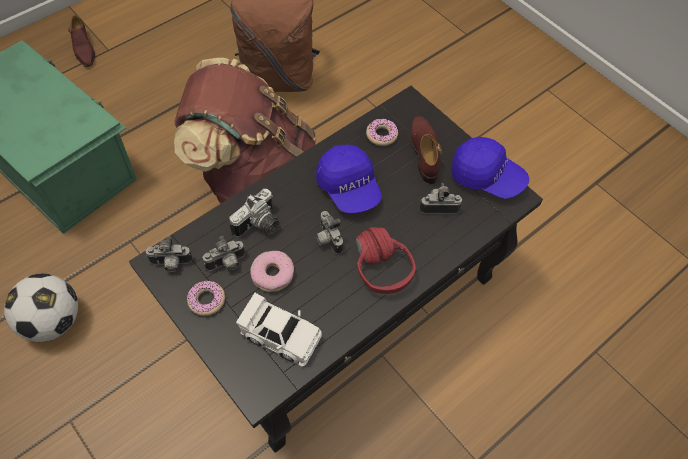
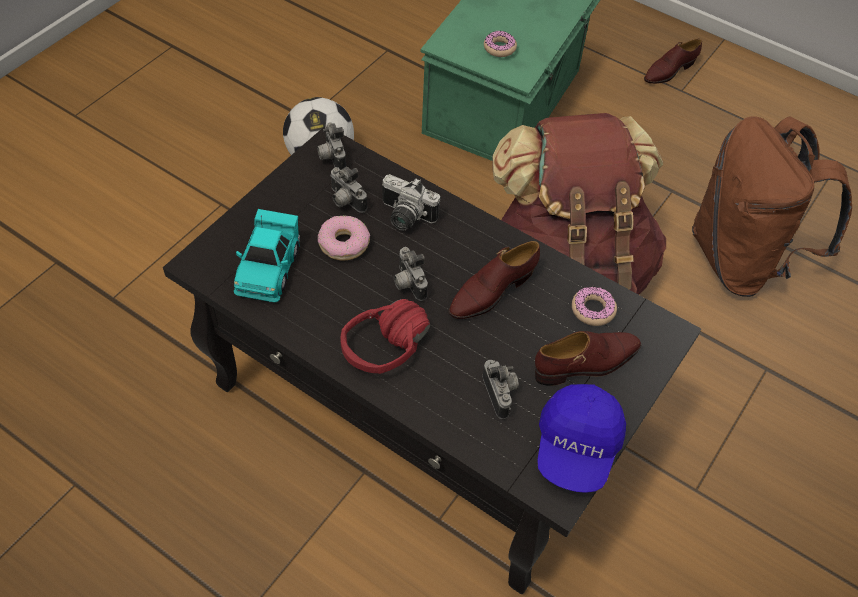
camera: 75 degrees right, 5 degrees down
donut [187,281,225,316] -> donut moved to [484,31,517,57]
white toy car [236,293,322,367] -> turquoise toy car [234,209,300,302]
blue cap [316,144,382,213] -> brown shoe [448,241,540,319]
camera [316,211,343,254] -> camera turned 75 degrees counterclockwise [394,247,428,301]

